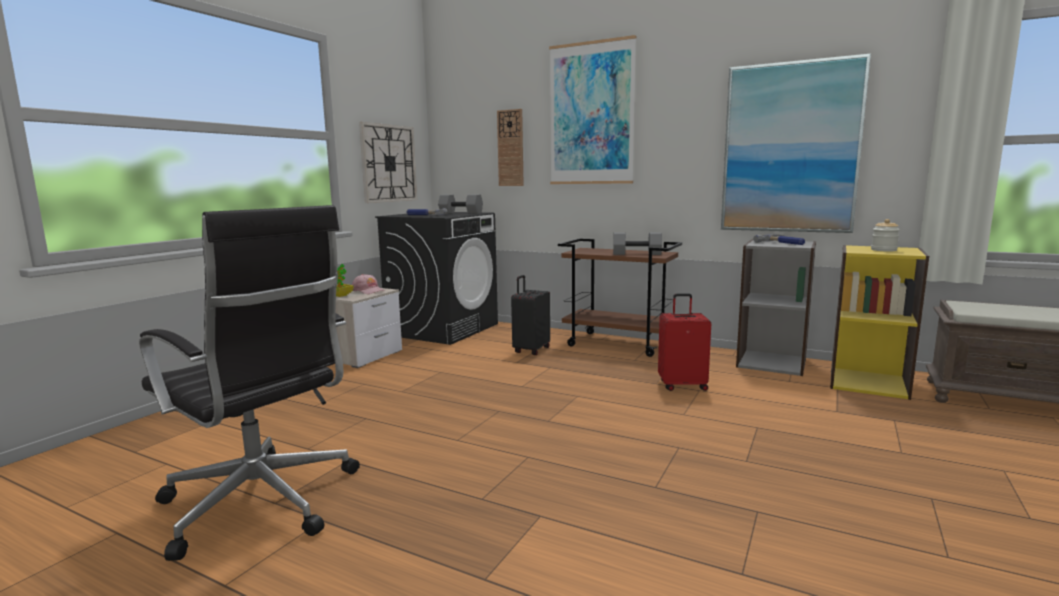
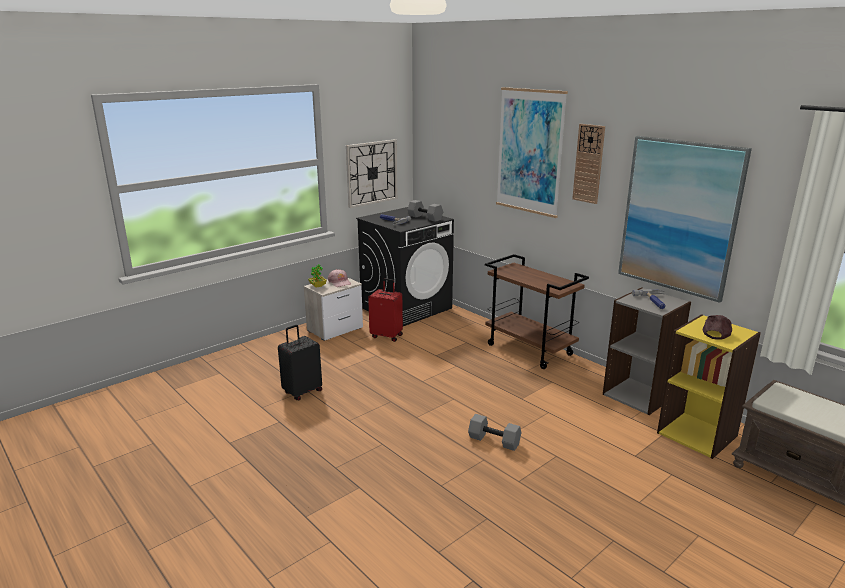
camera: 20 degrees right, 10 degrees up
black office chair [139,205,360,561] -> none
wall clock [497,109,524,186] -> wall clock moved to [572,124,605,204]
black suitcase [511,275,550,355] -> black suitcase moved to [278,325,322,400]
grey dumbbell [613,232,662,255] -> grey dumbbell moved to [468,414,521,451]
red suitcase [658,293,711,391] -> red suitcase moved to [368,278,403,342]
jar [871,219,900,251] -> brown cap [702,315,732,340]

